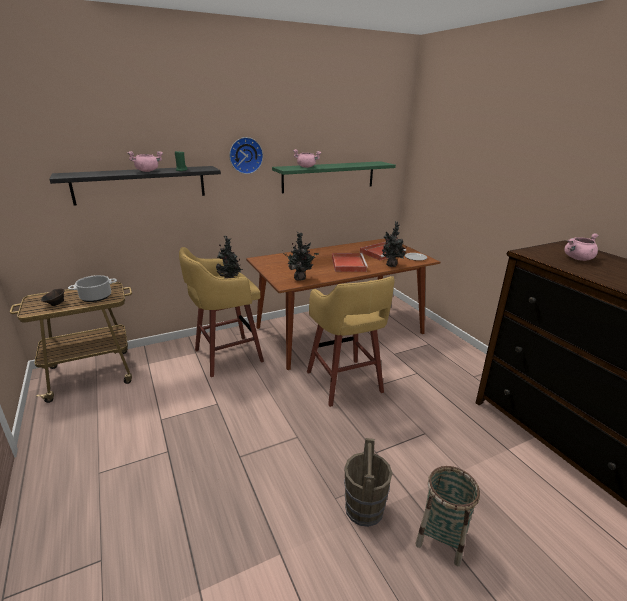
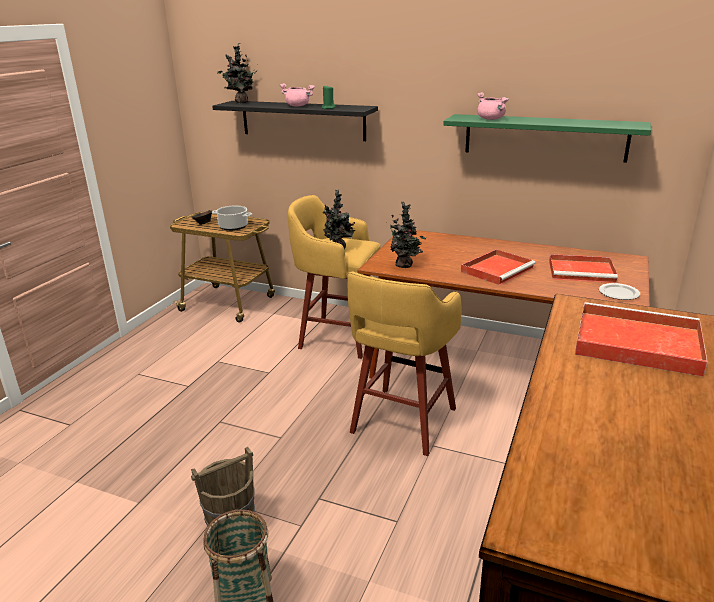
camera: 50 degrees right, 0 degrees up
wall clock [229,137,263,174] -> none
potted plant [382,221,407,267] -> potted plant moved to [217,43,257,103]
pink cooking pot [564,233,599,261] -> red tray [575,302,708,377]

